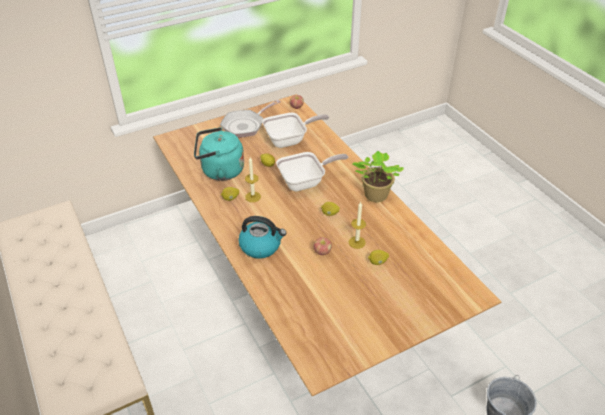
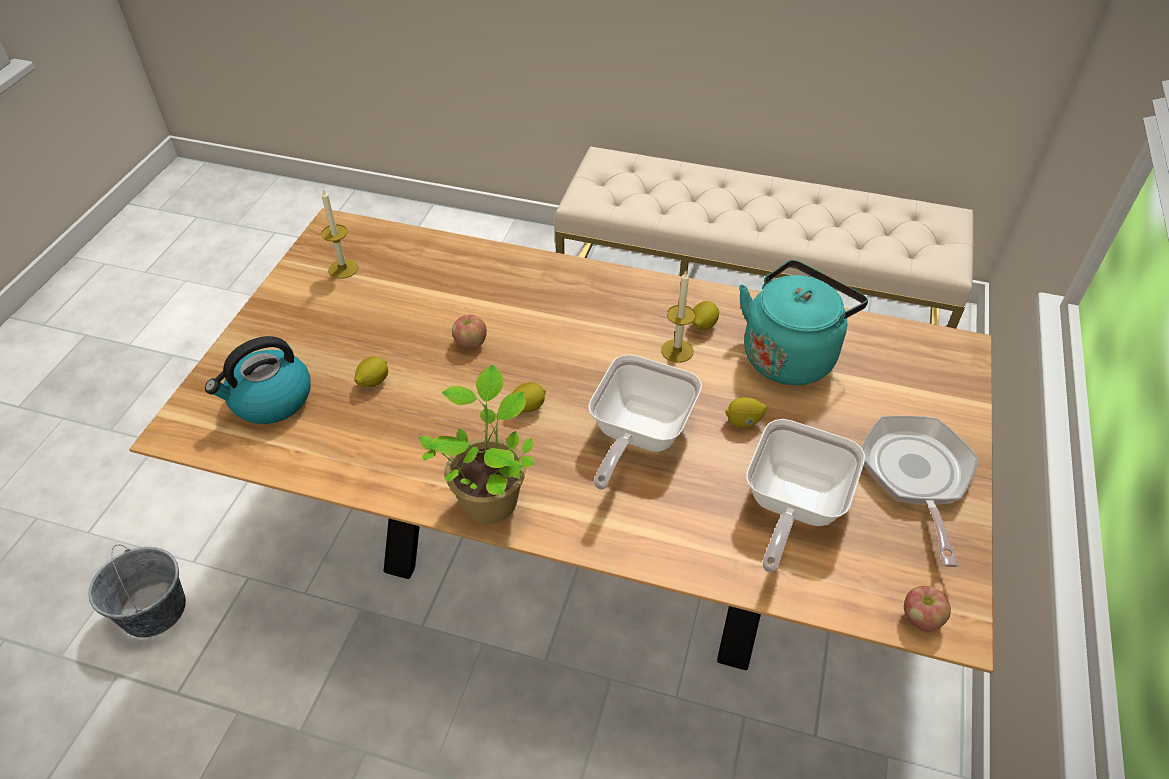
camera: 135 degrees right, 5 degrees up
kettle [238,216,286,259] -> kettle moved to [205,336,311,424]
candle [349,202,366,249] -> candle moved to [321,189,358,279]

